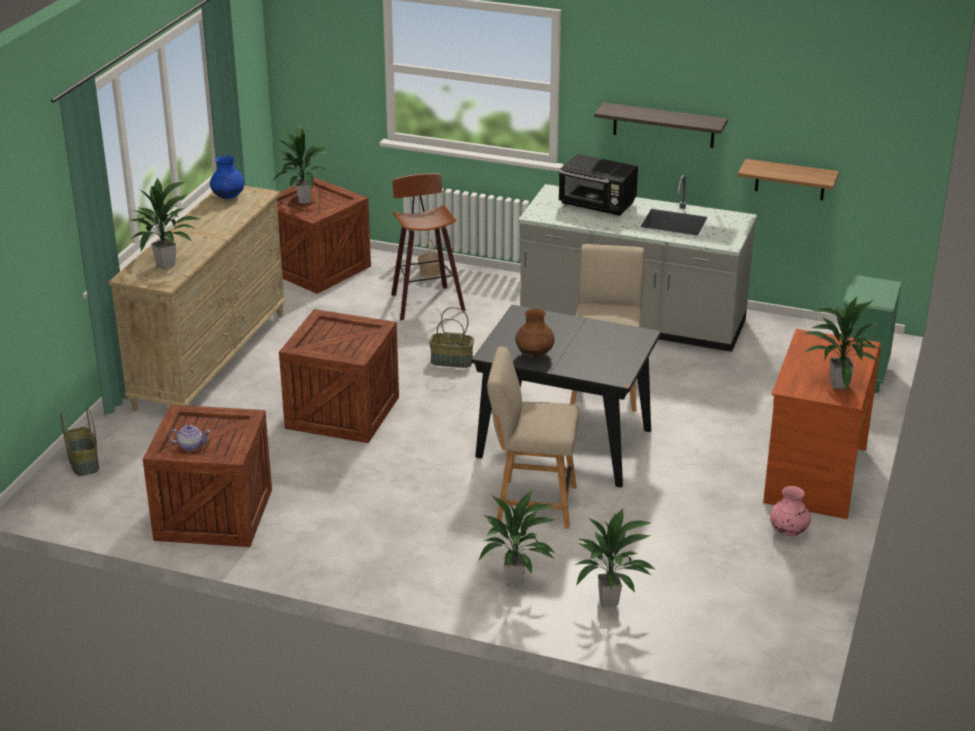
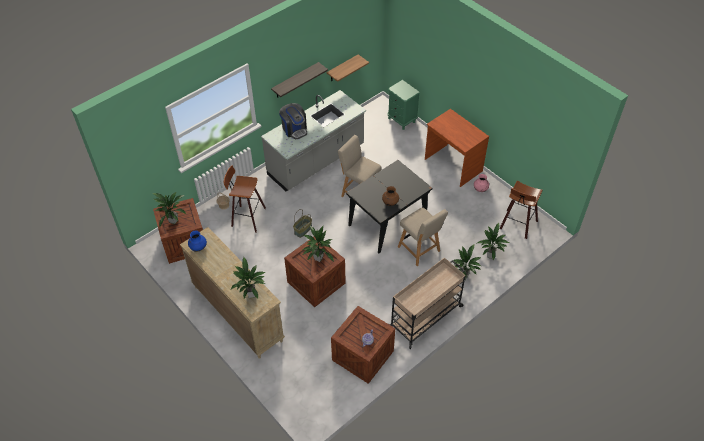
camera: 60 degrees left, 20 degrees up
basket [61,407,99,476] -> none
beige chair [487,347,579,529] -> beige chair turned 75 degrees counterclockwise [398,207,448,266]
black microwave [559,154,638,216] -> coffee machine [279,103,307,139]
potted plant [804,297,879,390] -> potted plant moved to [303,225,334,262]
none -> beige cart [389,258,466,349]
none -> stool [499,181,543,239]

